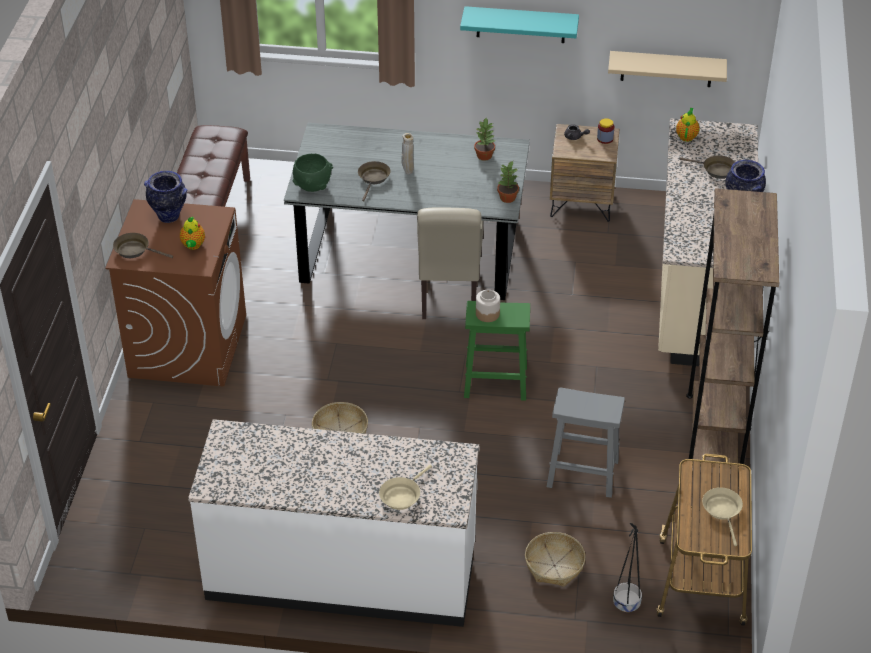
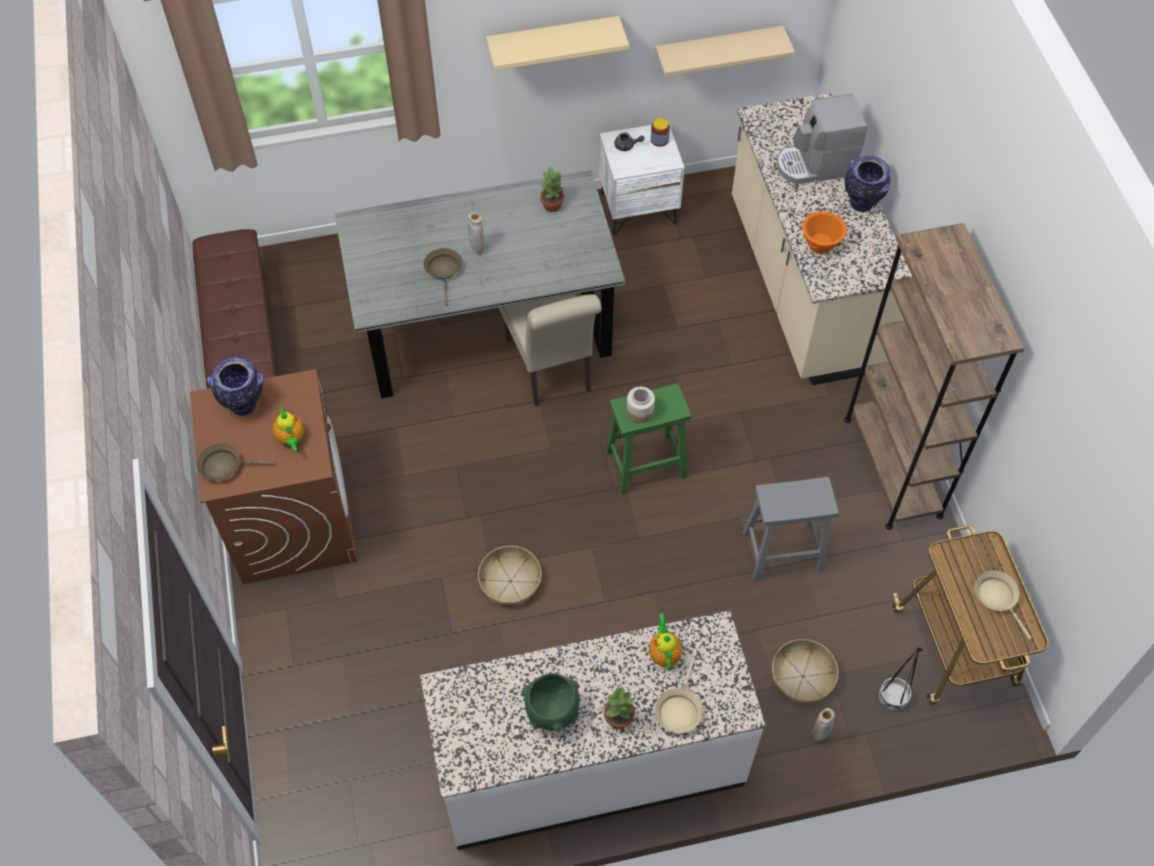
camera: 20 degrees left, 15 degrees up
green bowl [293,154,333,192] -> green bowl moved to [521,673,580,731]
turquoise shelf [460,6,579,43] -> beige shelf [486,16,629,70]
potted plant [497,161,519,203] -> potted plant moved to [604,686,635,729]
brown nightstand [550,124,619,222] -> white nightstand [599,122,685,235]
teapot [676,108,699,142] -> teapot moved to [649,613,682,671]
brown frying pan [679,155,735,179] -> coffee machine [777,94,867,184]
none -> orange bowl [802,211,847,254]
none -> beige vase [812,708,835,741]

